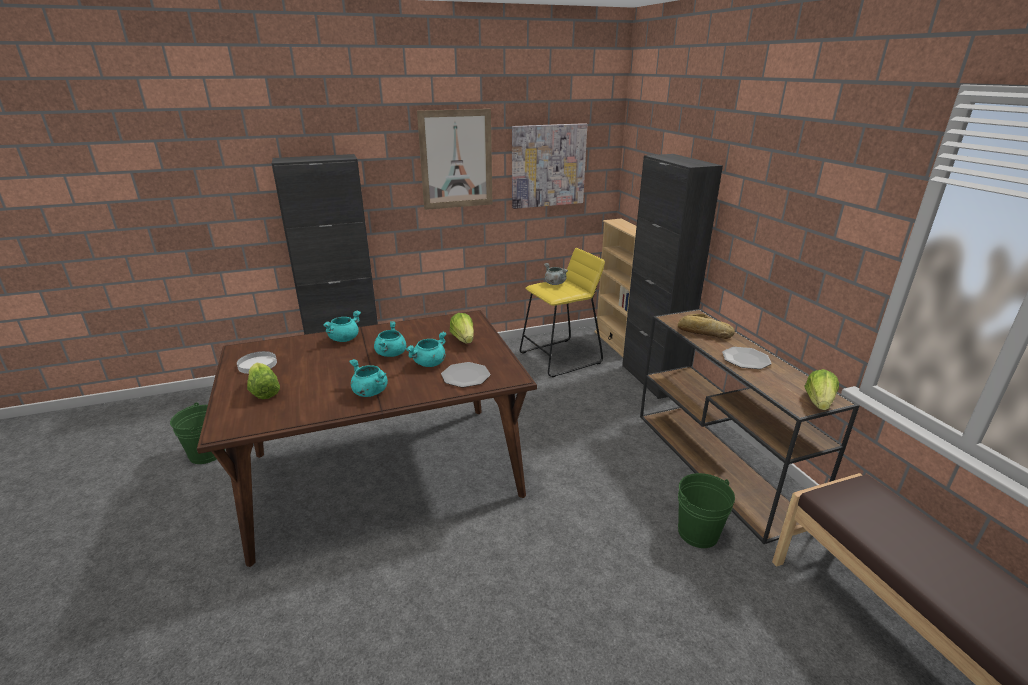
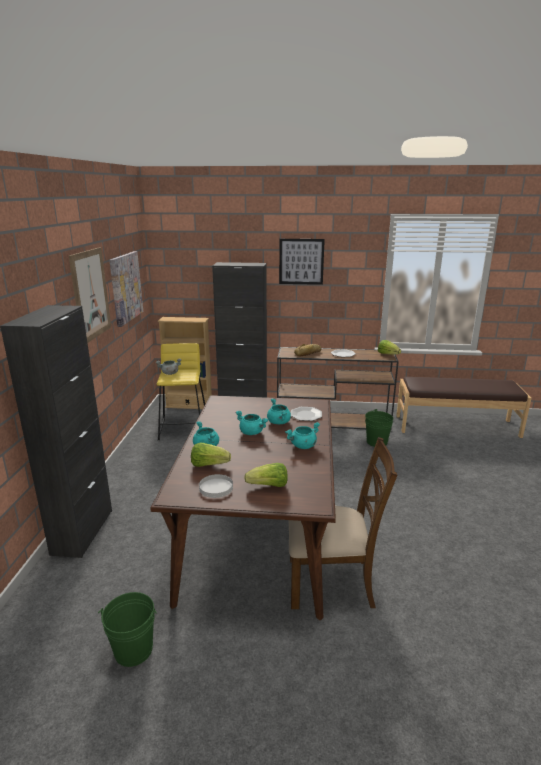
camera: 65 degrees left, 5 degrees down
lettuce [450,313,474,344] -> lettuce moved to [191,442,231,467]
none -> picture [279,239,325,285]
none -> brown chair [288,437,398,609]

